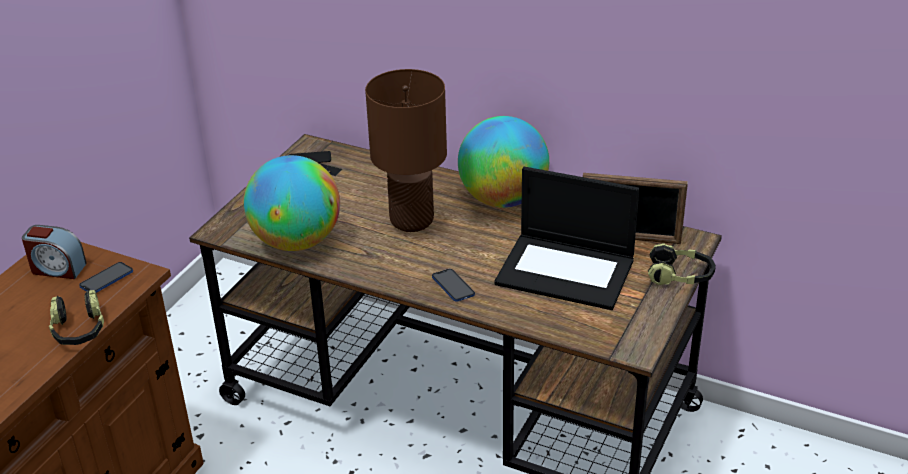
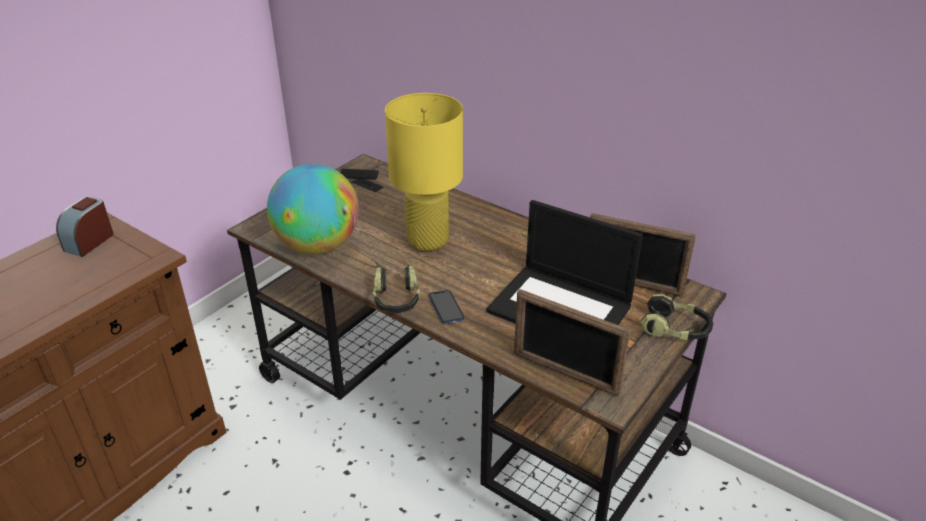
camera: 10 degrees right, 0 degrees up
alarm clock [22,225,87,279] -> alarm clock turned 90 degrees clockwise [56,196,113,257]
headphones [49,290,104,345] -> headphones moved to [373,265,420,313]
phone [79,262,133,293] -> none
brown table lamp [365,69,447,232] -> yellow table lamp [385,93,463,251]
globe [458,116,549,208] -> none
none -> picture frame [514,289,631,396]

